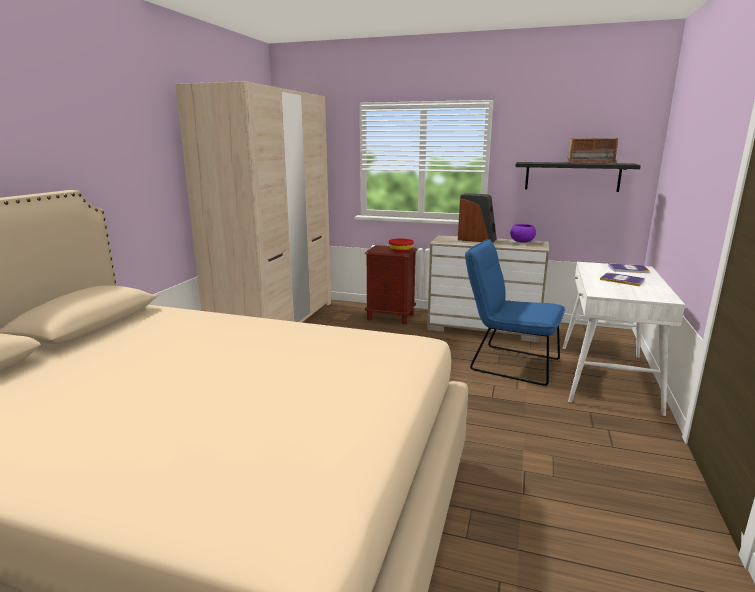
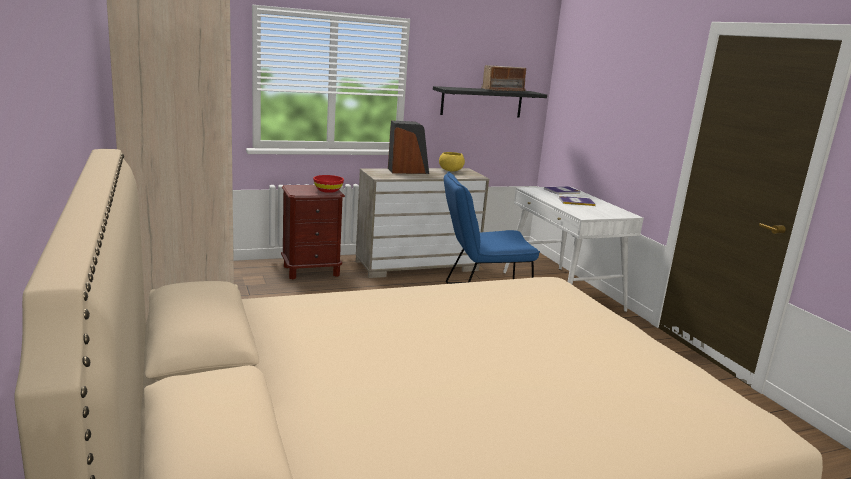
camera: 40 degrees left, 0 degrees up
purple bowl [510,224,536,243] -> yellow bowl [439,152,465,171]

